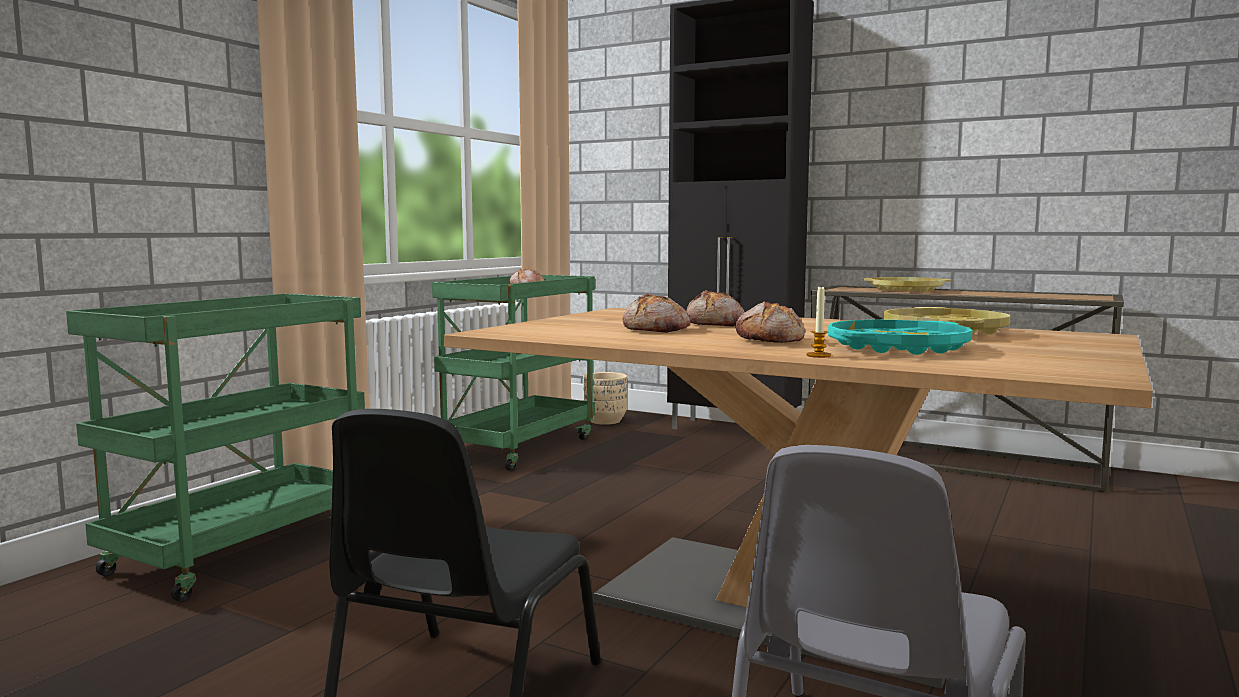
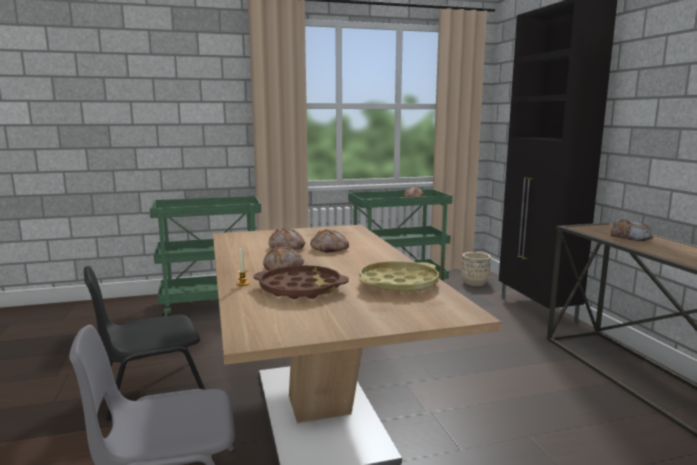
camera: 45 degrees right, 5 degrees up
turquoise tray [828,320,972,355] -> brown tray [253,265,349,299]
yellow tray [863,277,951,292] -> bread [611,219,653,241]

